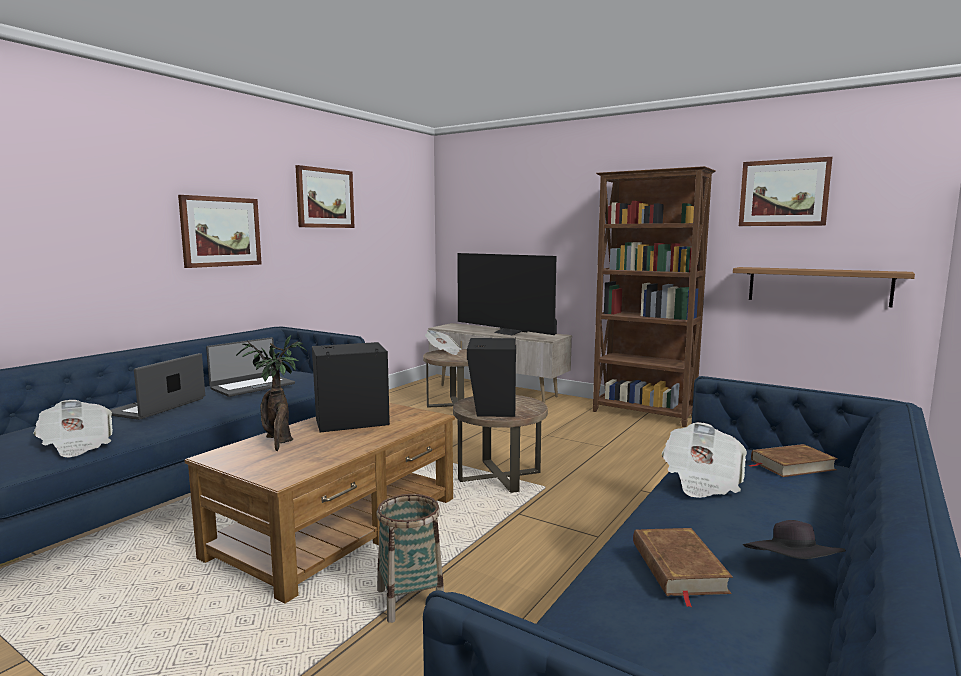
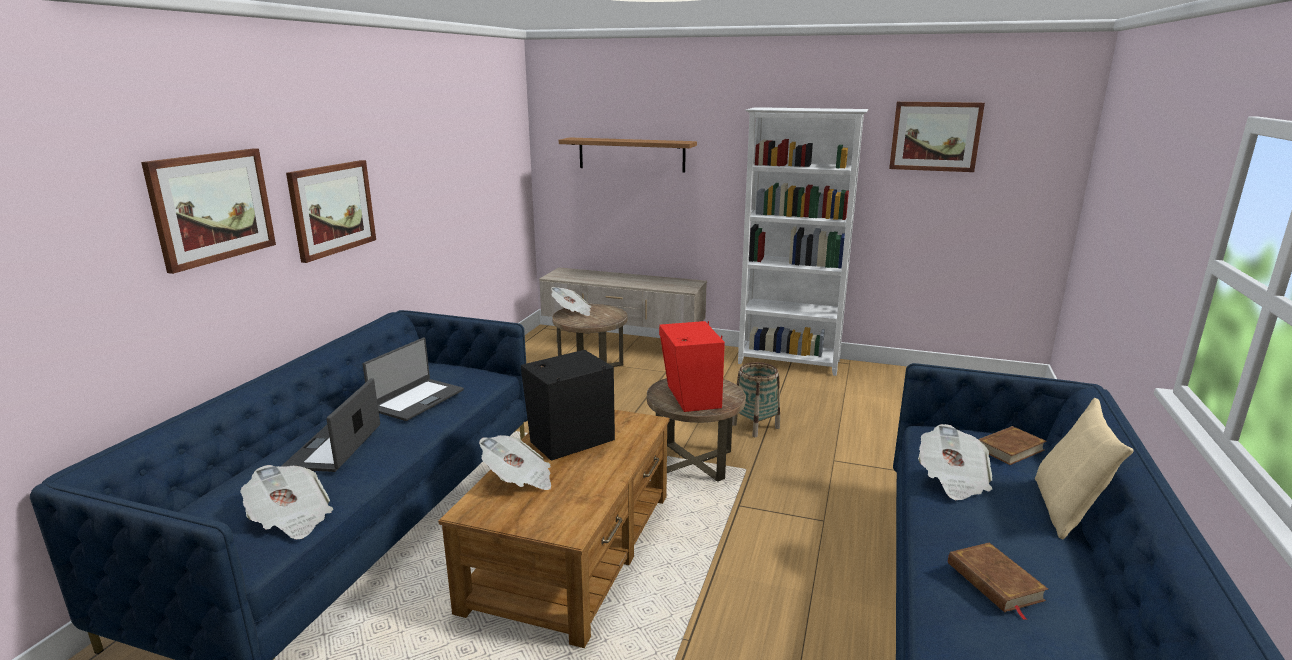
camera: 15 degrees left, 10 degrees up
potted plant [236,336,307,451] -> newspaper [479,435,551,490]
picture [295,165,355,228] -> picture moved to [141,148,276,274]
basket [376,494,444,623] -> basket moved to [732,362,780,437]
television [457,253,557,335] -> none
black speaker [467,338,516,417] -> red speaker [659,321,725,412]
brown bookcase [593,166,716,427] -> white bookcase [738,107,868,376]
shelf [733,267,915,307] -> shelf moved to [559,137,697,173]
black hat [743,520,846,559] -> none
none -> beige pillow [1035,398,1134,539]

